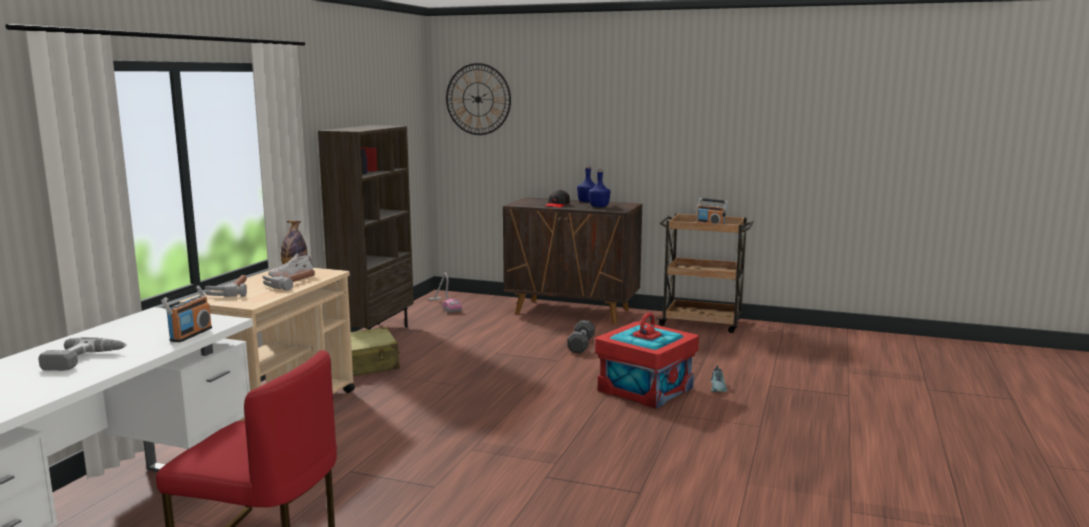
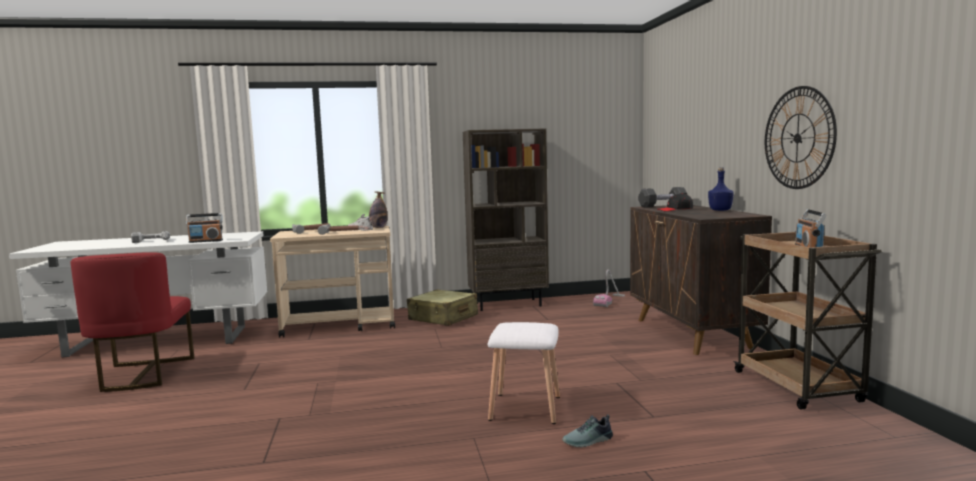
camera: 60 degrees right, 5 degrees down
wall clock [446,63,511,135] -> wall clock moved to [765,86,837,189]
black dumbbell [567,320,595,353] -> black dumbbell moved to [638,187,687,208]
blue bottle [589,169,610,207] -> none
red storage box [595,313,699,409] -> white stool [487,322,560,424]

